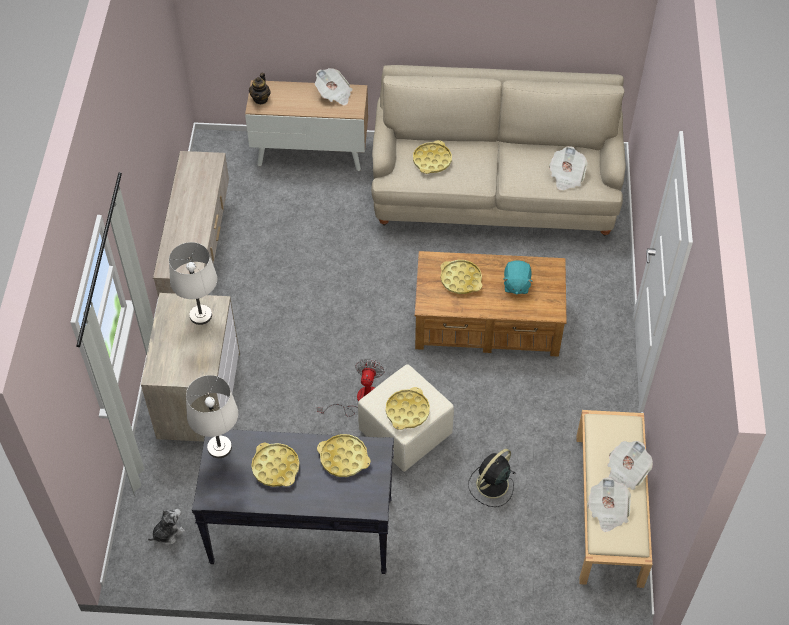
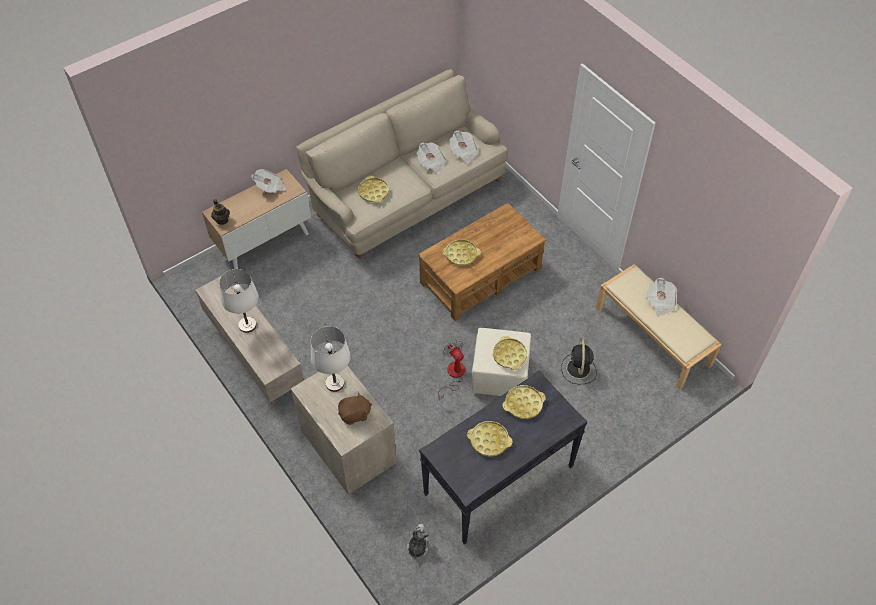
camera: 40 degrees left, 0 degrees up
white table lamp [186,375,238,458] -> white table lamp moved to [219,269,259,333]
turquoise plush toy [503,260,533,295] -> none
newspaper [587,477,631,532] -> newspaper moved to [417,142,447,174]
none -> brown plush toy [338,392,372,425]

